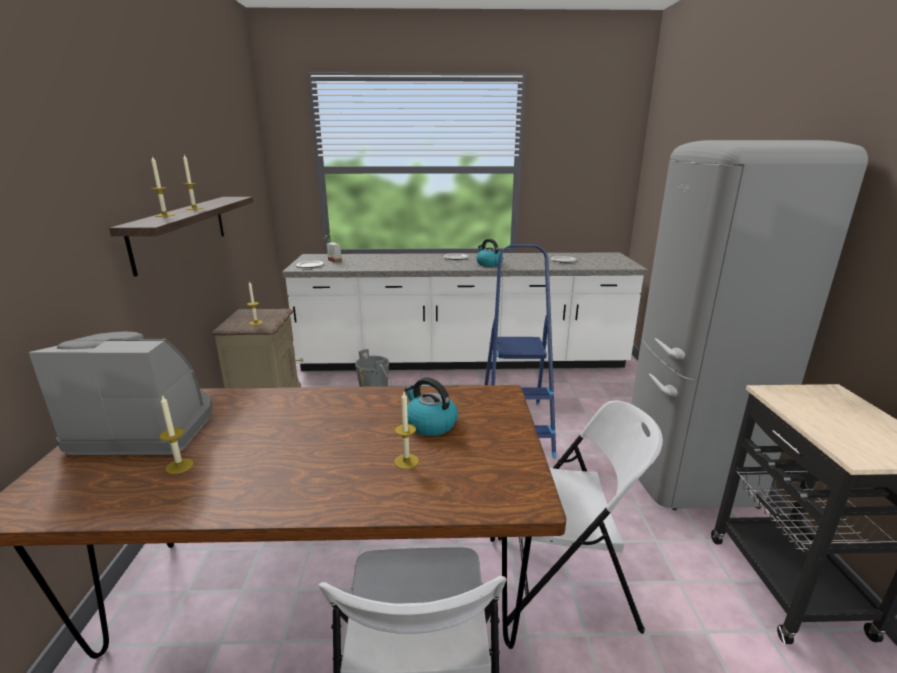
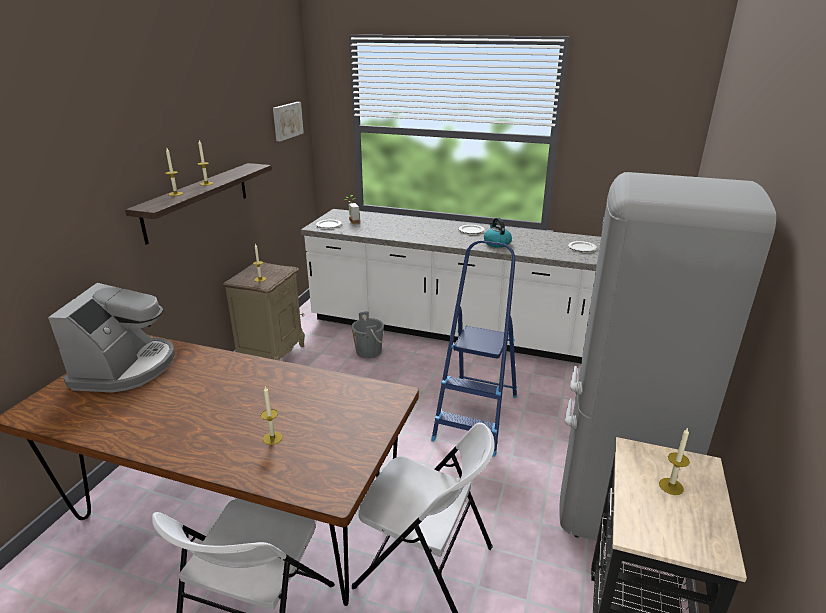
camera: 20 degrees right, 5 degrees up
coffee machine [29,332,212,455] -> coffee machine turned 75 degrees clockwise [48,283,175,392]
candle [160,395,193,474] -> candle moved to [659,427,690,495]
kettle [404,377,458,436] -> none
none -> picture [273,102,304,141]

